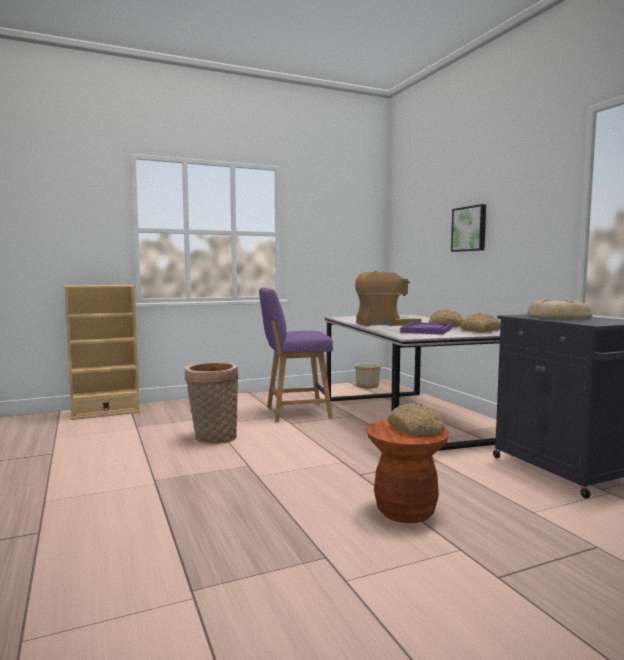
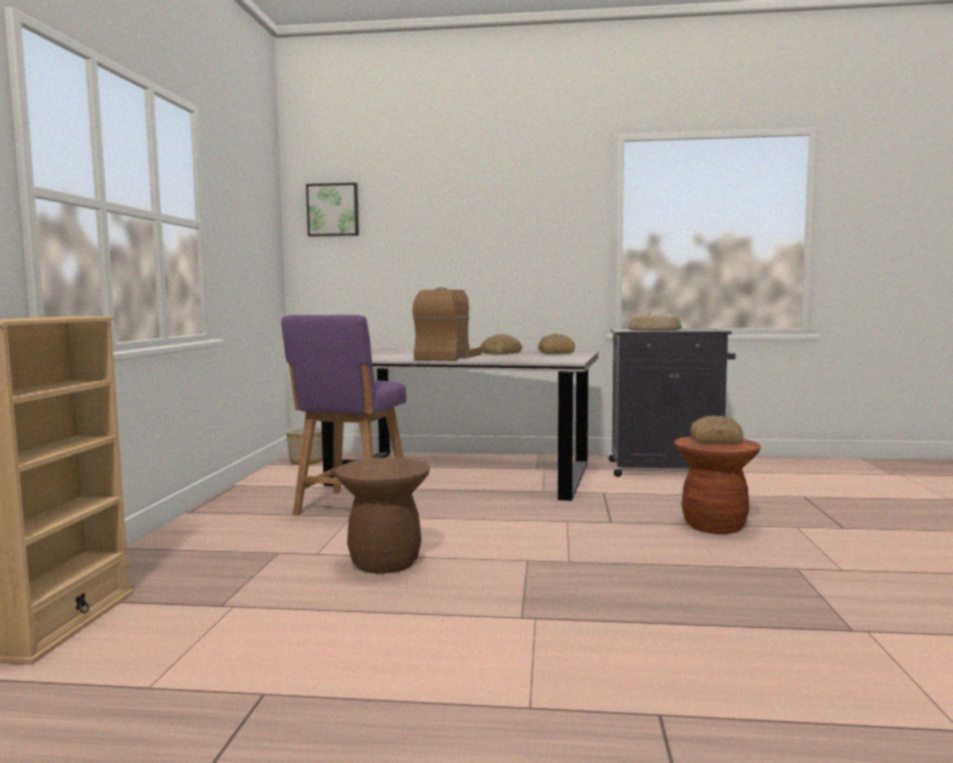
camera: 60 degrees left, 0 degrees up
basket [185,362,239,444] -> brown stool [335,458,430,573]
purple tray [400,322,452,335] -> none
picture [451,204,486,252] -> picture moved to [306,183,359,237]

